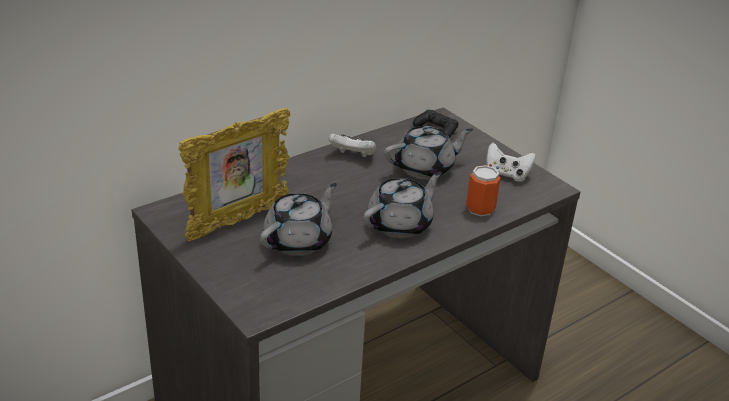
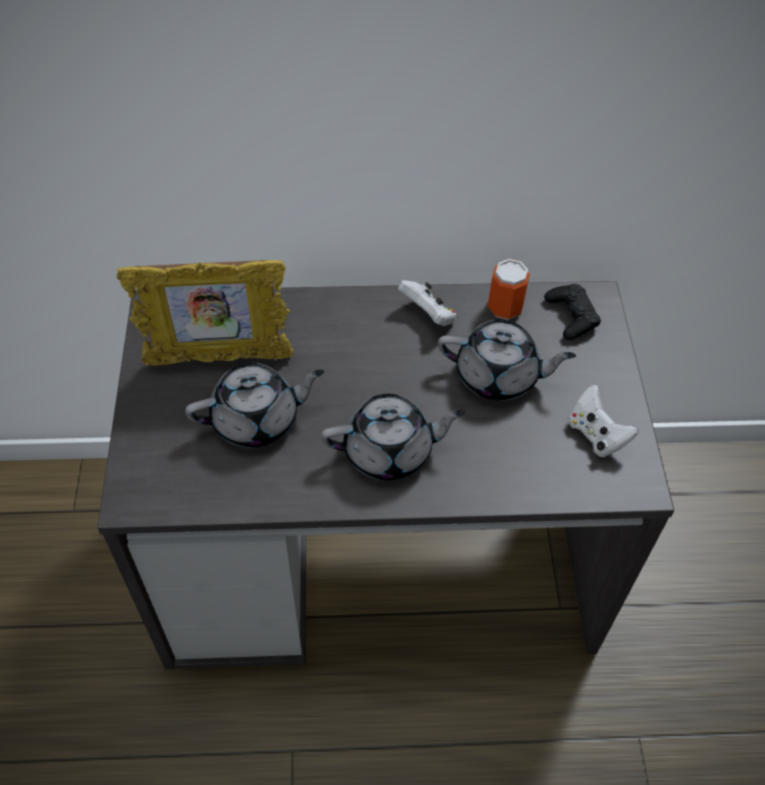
camera: 35 degrees right, 20 degrees up
can [466,165,501,216] -> can moved to [488,259,530,320]

